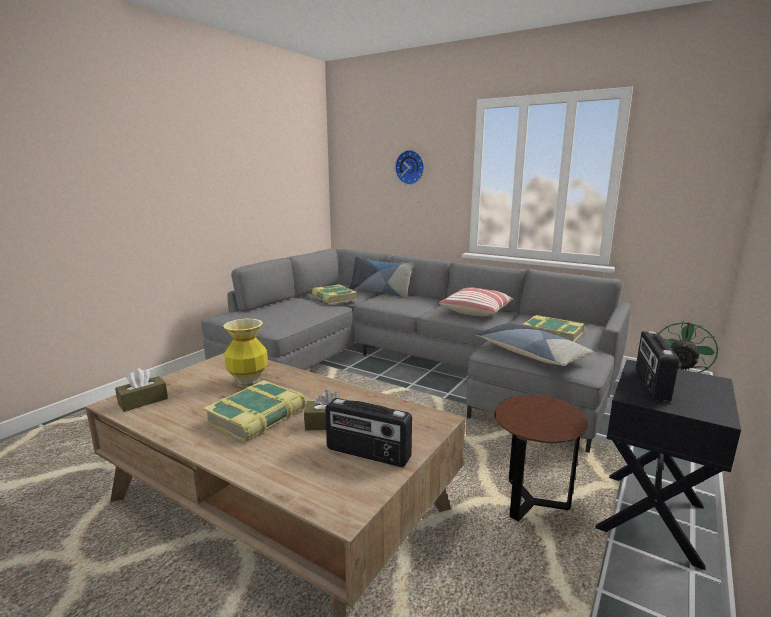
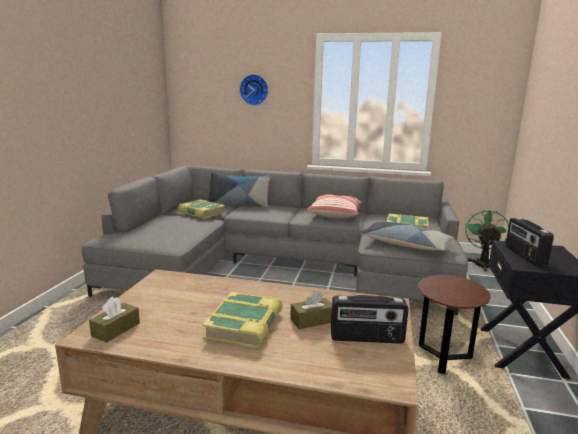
camera: 20 degrees left, 0 degrees up
vase [223,319,268,387] -> none

